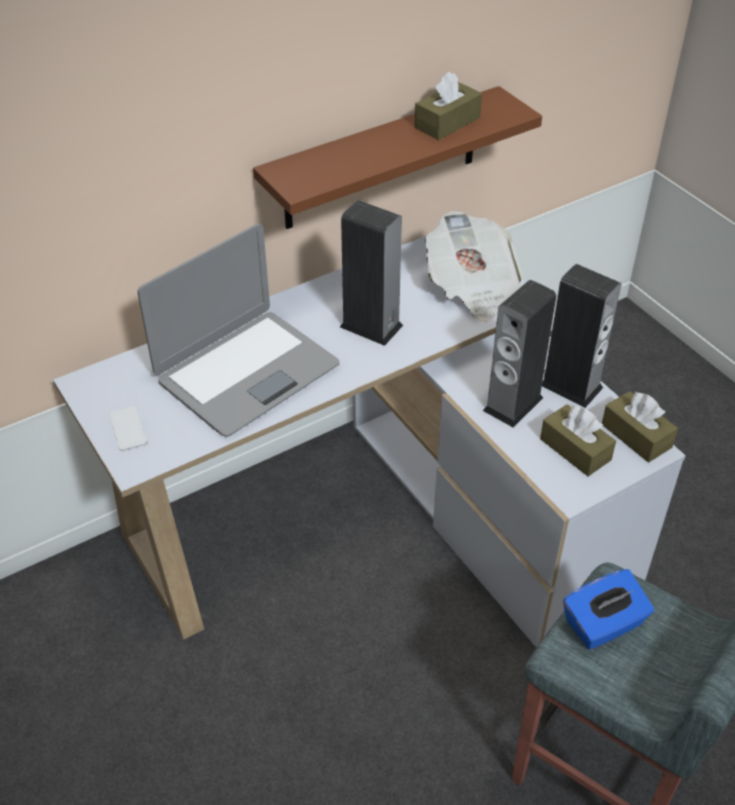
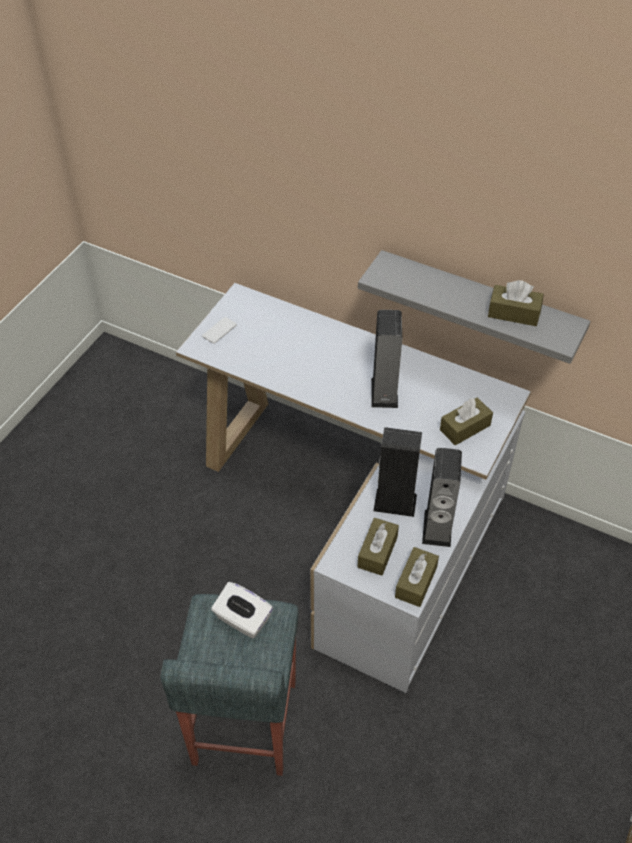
camera: 60 degrees right, 5 degrees up
laptop [137,224,340,437] -> none
brown shelf [253,86,542,229] -> grey shelf [358,250,590,364]
newspaper [425,210,523,322] -> brown tissue box [440,398,493,445]
blue tissue box [563,569,654,650] -> white tissue box [211,582,273,639]

